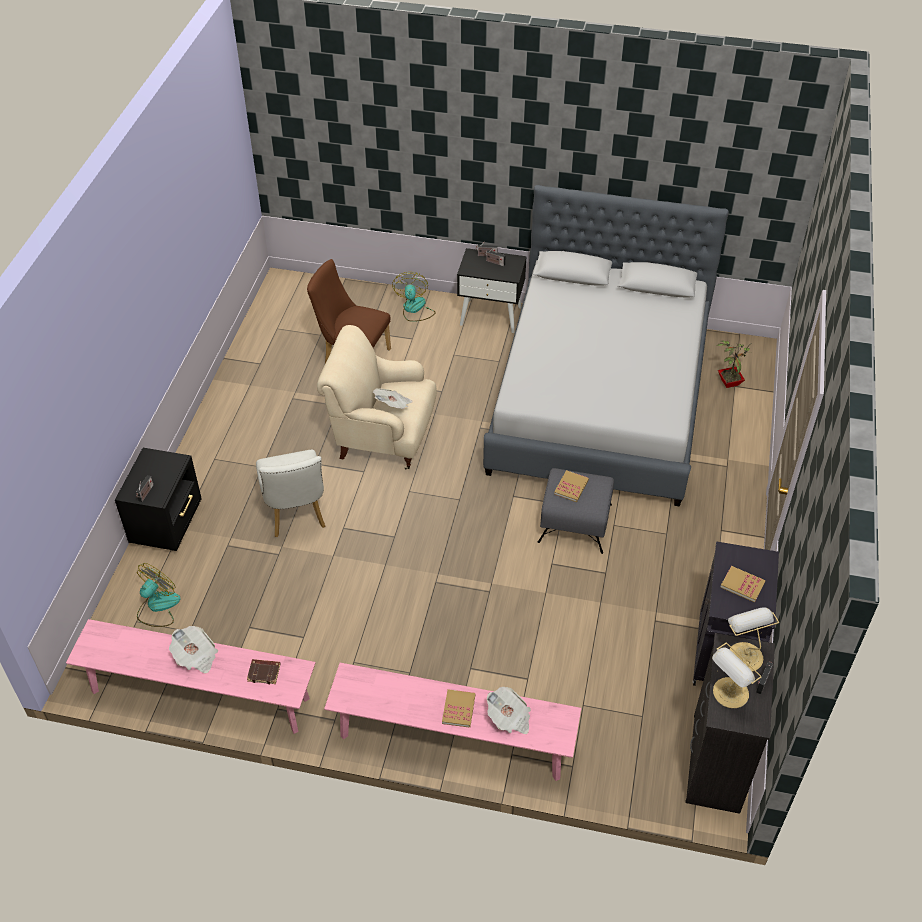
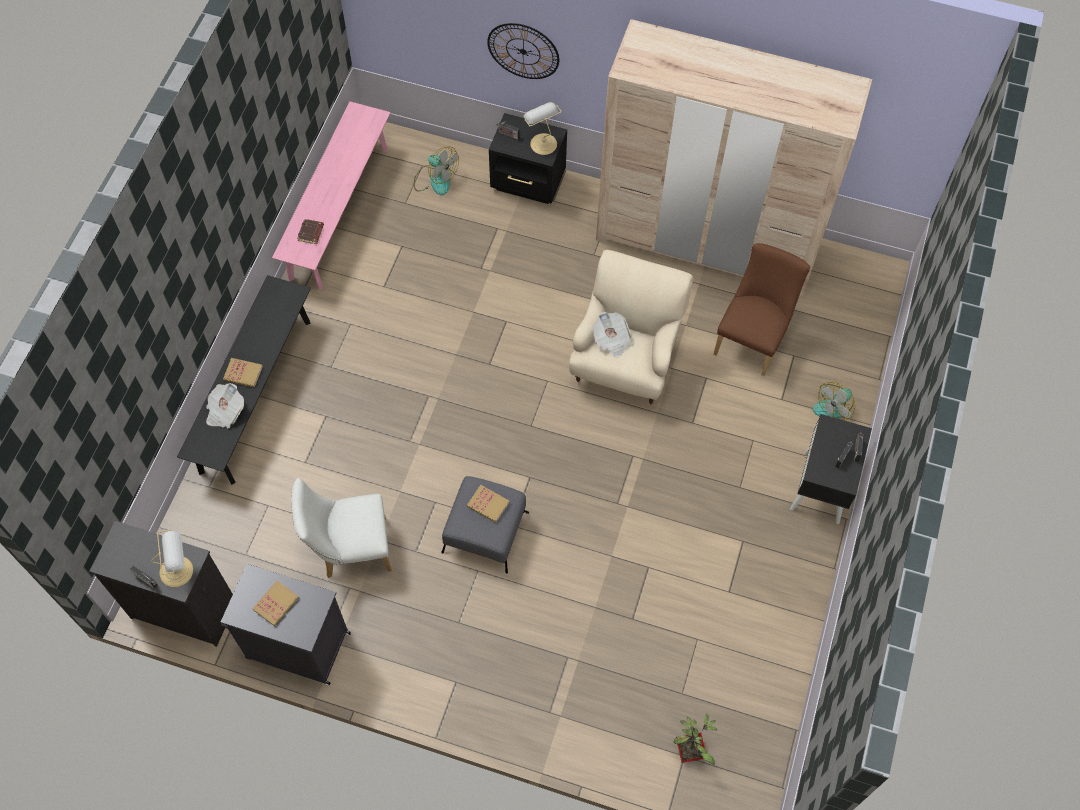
camera: 95 degrees right, 15 degrees up
newspaper [169,626,218,673] -> none
white chair [256,450,325,537] -> white chair moved to [291,478,392,578]
pink bench [324,663,581,781] -> black bench [177,275,311,485]
fan [392,272,435,322] -> fan turned 135 degrees clockwise [813,382,855,420]
grey bed [483,185,729,506] -> none
table lamp [712,643,762,708] -> table lamp moved to [524,102,562,155]
none -> wall clock [487,23,559,79]
none -> beige wardrobe [596,19,872,296]

